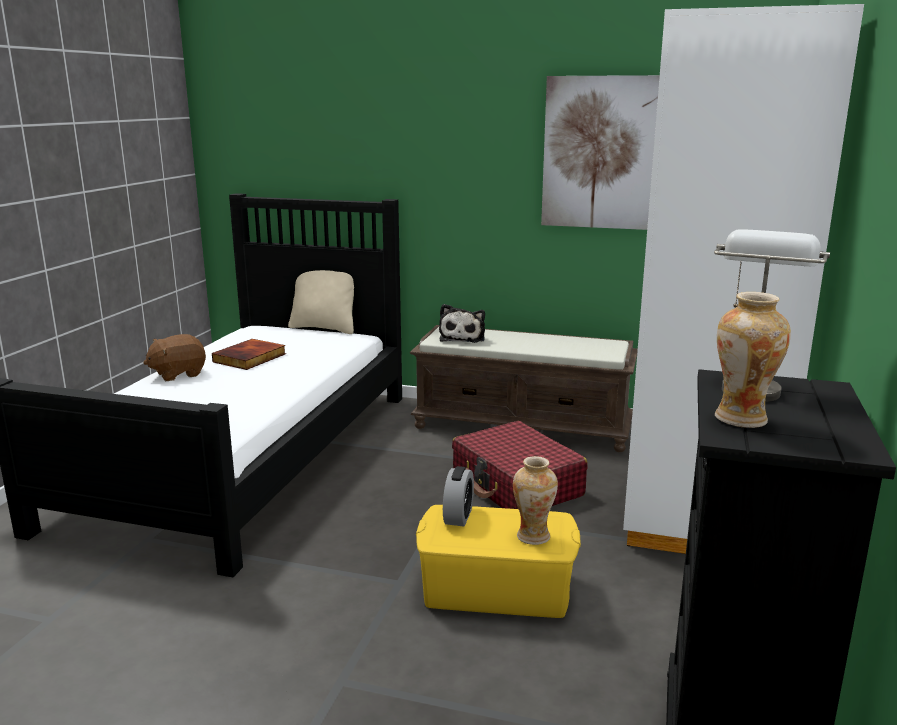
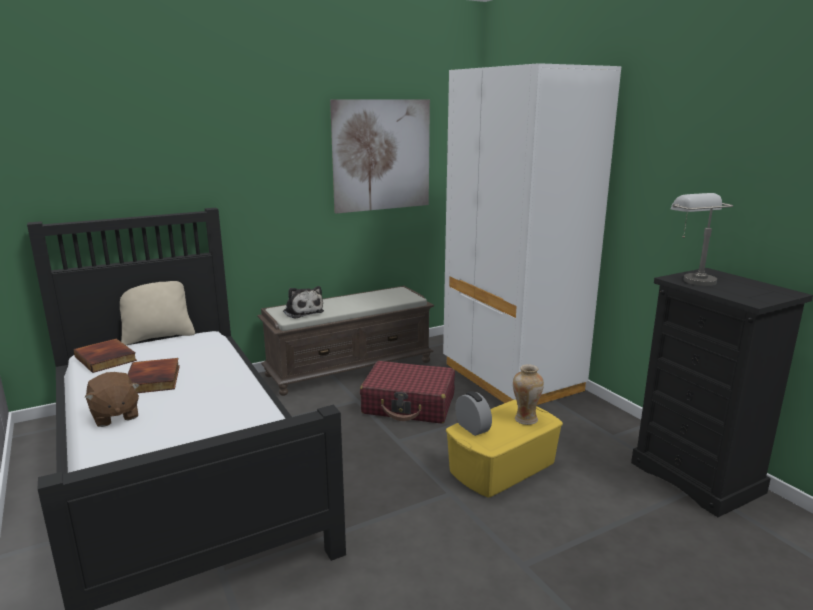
camera: 45 degrees left, 0 degrees up
brown plush toy [143,334,206,381] -> brown plush toy turned 45 degrees counterclockwise [85,372,139,427]
vase [715,292,791,428] -> none
none -> book [74,339,137,373]

